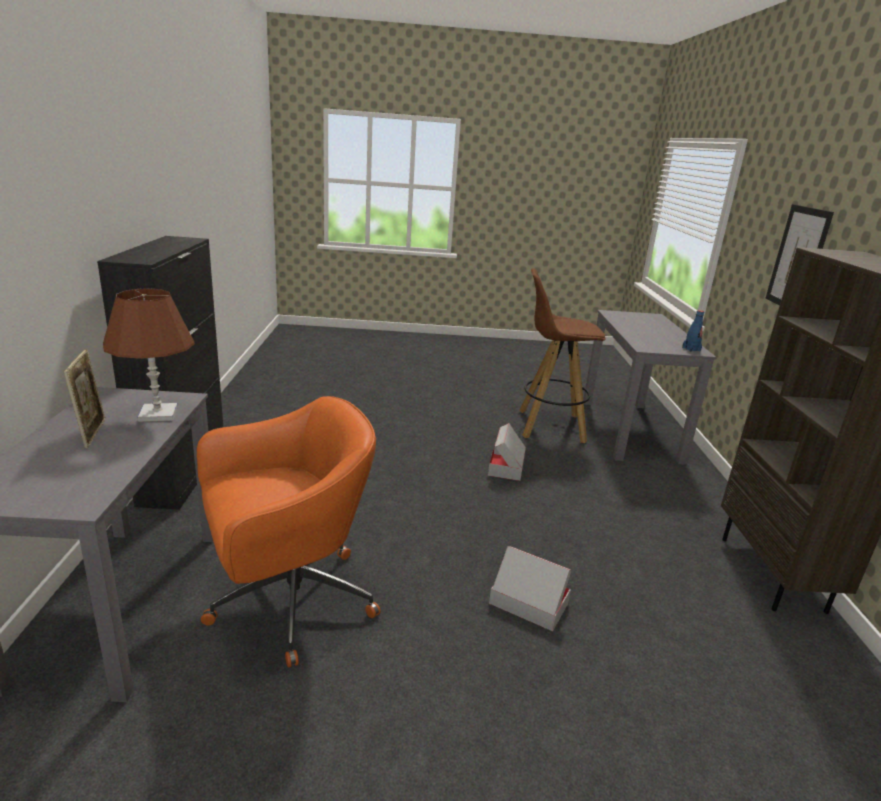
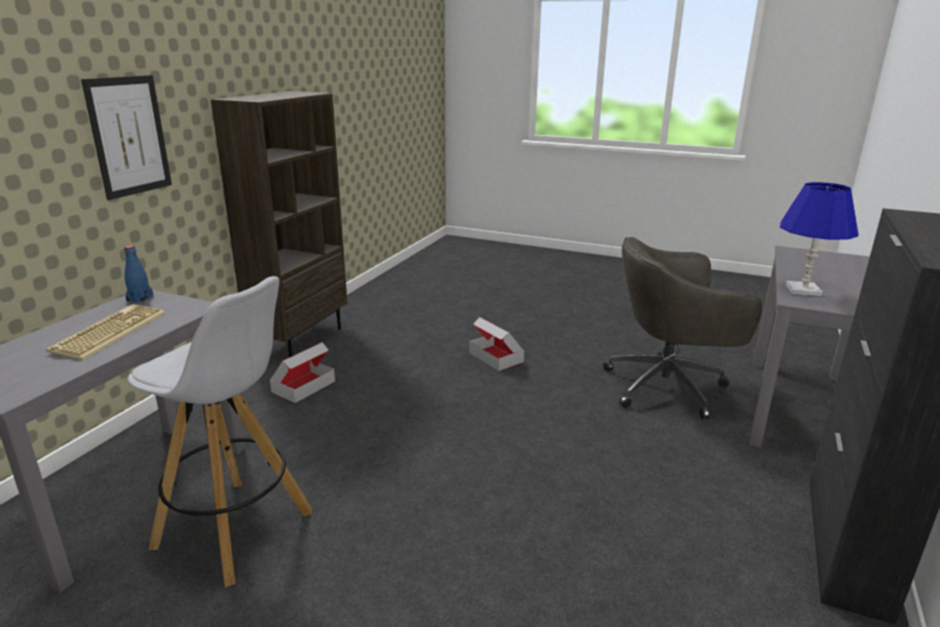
camera: 155 degrees left, 0 degrees up
picture frame [64,349,105,448] -> none
brown table lamp [103,288,195,422] -> blue table lamp [780,182,858,296]
orange office chair [197,396,381,667] -> grey office chair [603,237,762,419]
cardboard box [488,423,526,481] -> cardboard box moved to [270,342,335,403]
brown stool [519,268,605,443] -> white stool [128,276,312,588]
none -> keyboard [46,304,165,360]

